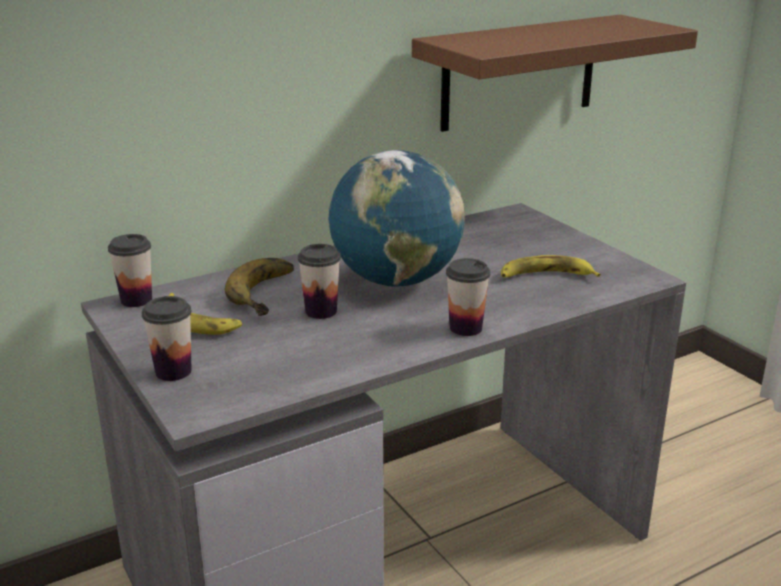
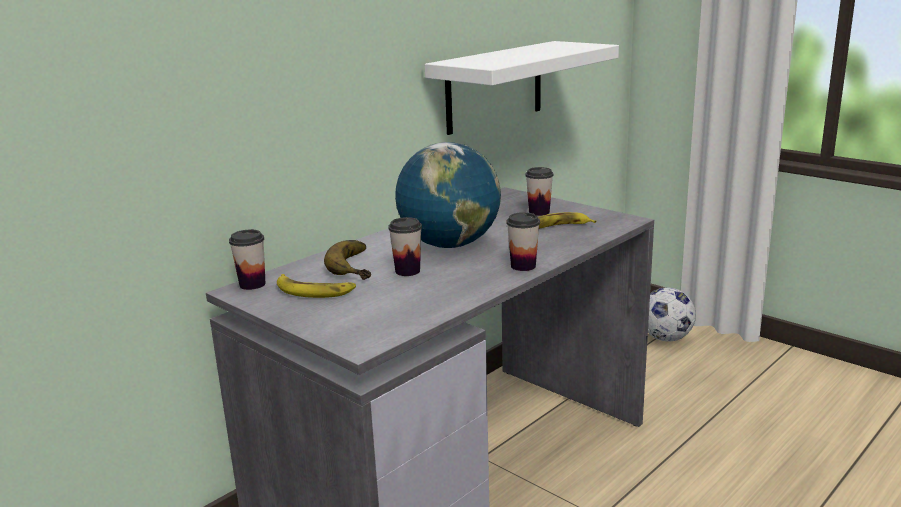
camera: 15 degrees left, 5 degrees down
cup [142,296,192,381] -> cup moved to [525,167,553,216]
brown shelf [412,15,698,132] -> white shelf [425,41,619,135]
none -> football [648,288,696,342]

